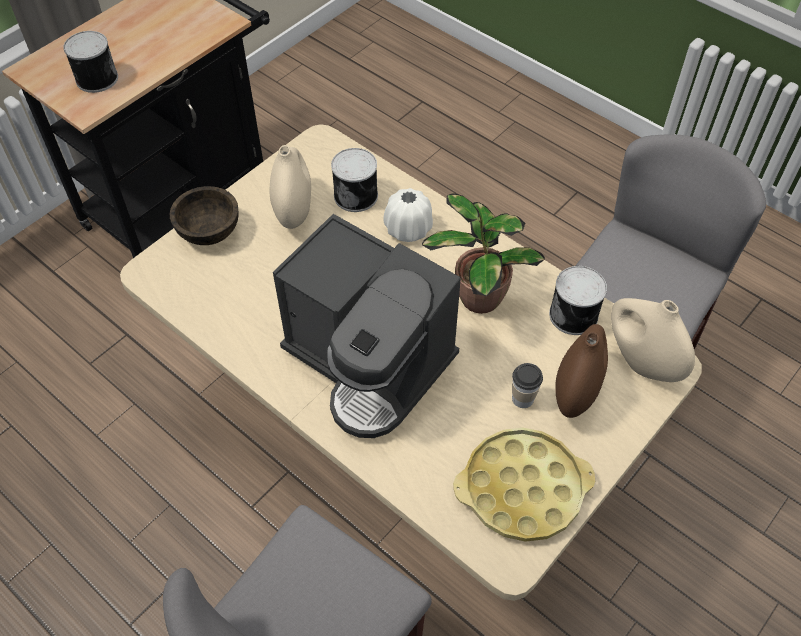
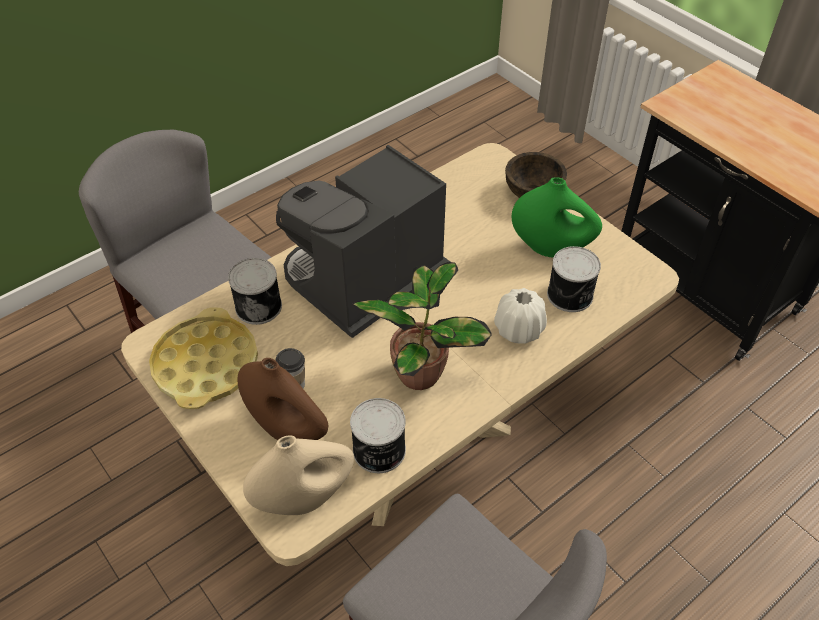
camera: 100 degrees right, 5 degrees down
can [63,31,118,93] -> can moved to [228,258,282,325]
beige vase [270,145,311,229] -> green vase [512,177,602,258]

